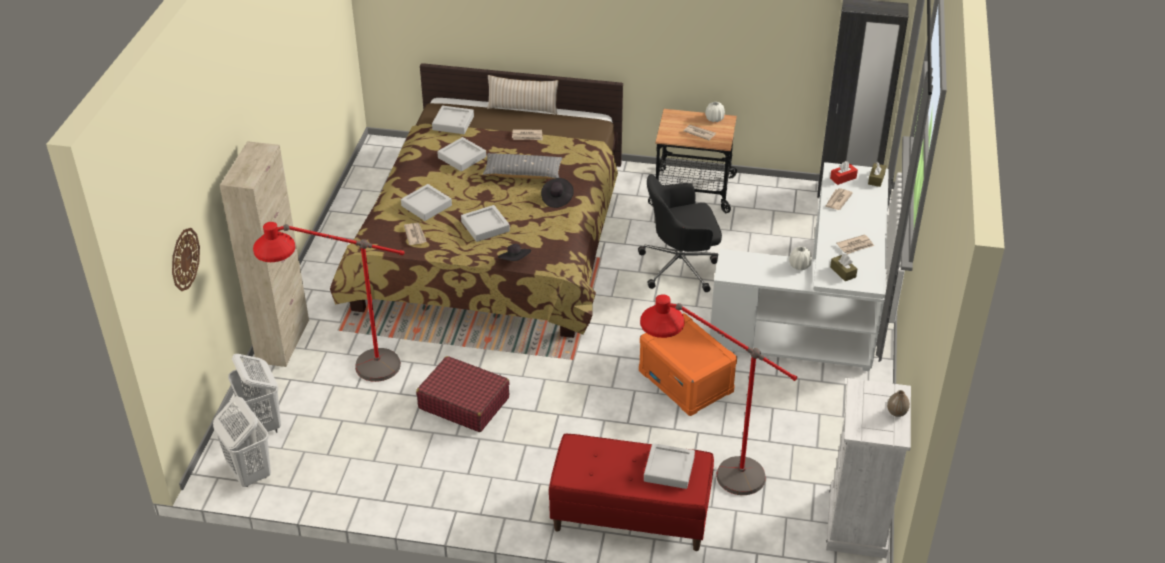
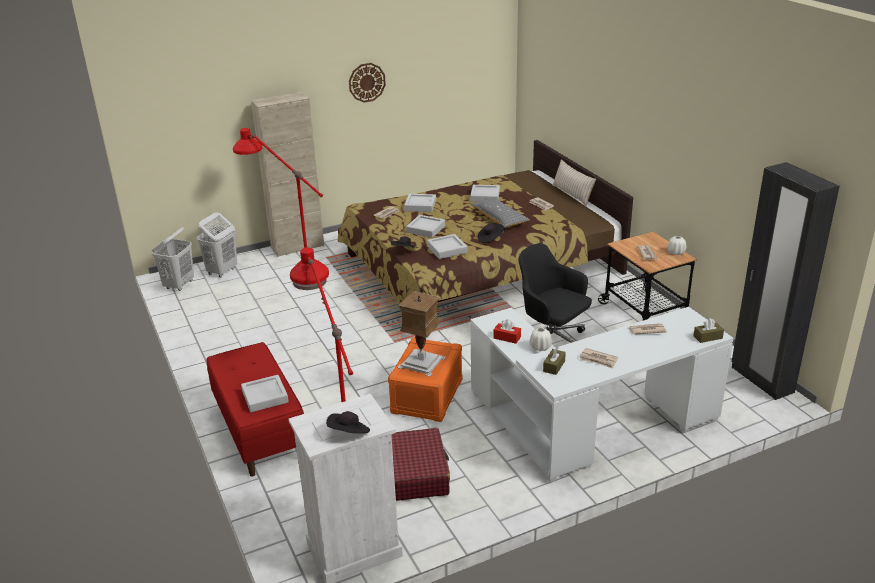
camera: 55 degrees right, 10 degrees down
wall clock [172,228,200,291] -> wall clock moved to [349,63,386,103]
red suitcase [416,356,510,432] -> red suitcase moved to [391,428,450,501]
grey tray [432,106,474,134] -> grey tray moved to [427,234,467,259]
red tissue box [830,161,858,185] -> red tissue box moved to [493,319,521,344]
vase [887,390,910,417] -> black hat [326,411,370,434]
none -> table lamp [397,291,446,377]

